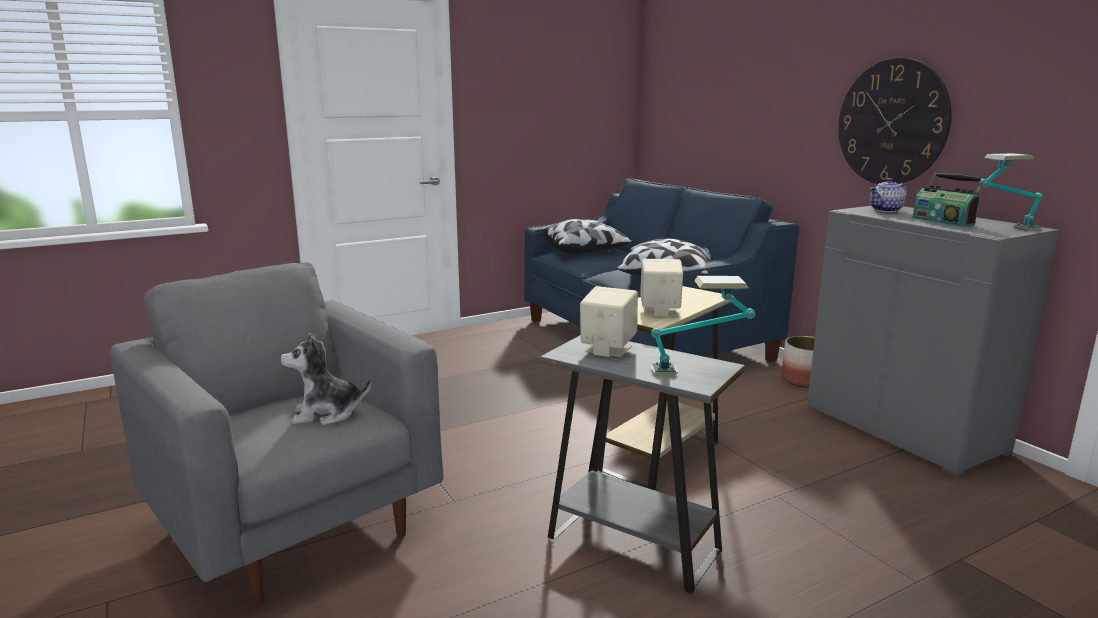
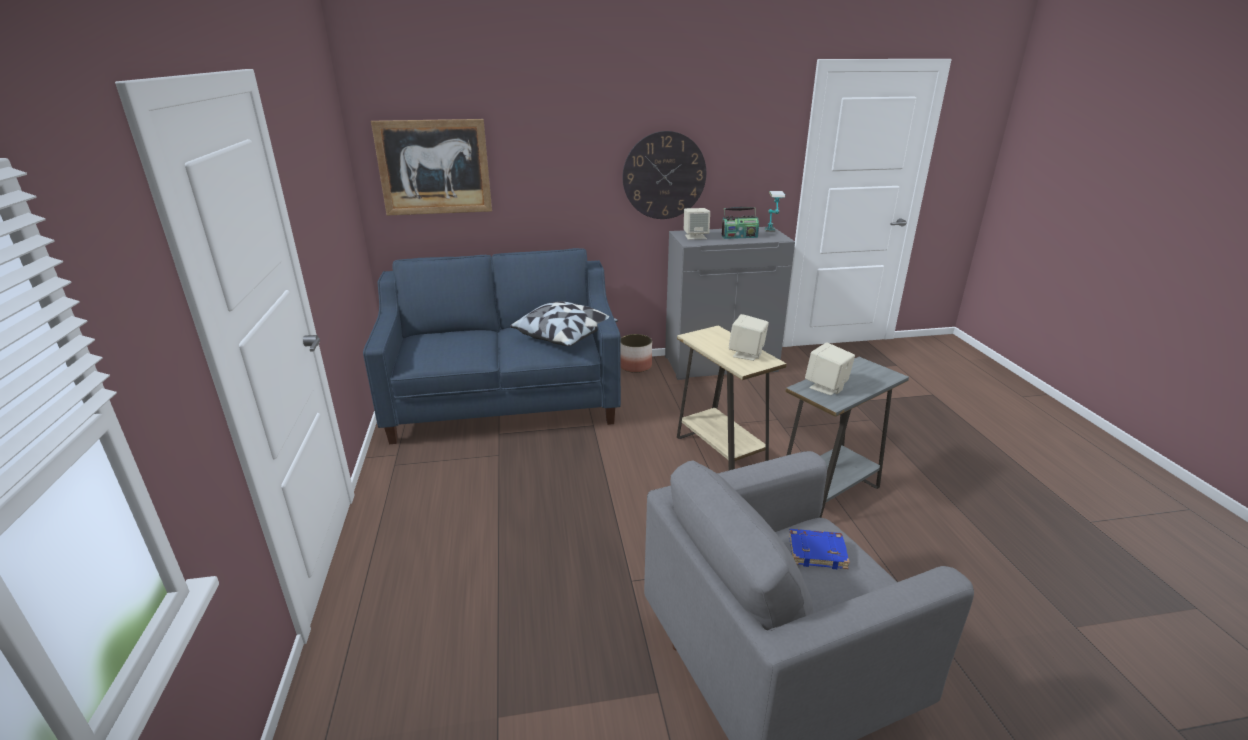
camera: 70 degrees left, 10 degrees up
plush toy [280,333,372,425] -> blue book [789,529,850,569]
pillow [543,219,633,253] -> none
table lamp [651,276,756,376] -> none
teapot [870,178,907,212] -> beige speaker [684,208,710,240]
none -> picture [371,119,492,216]

